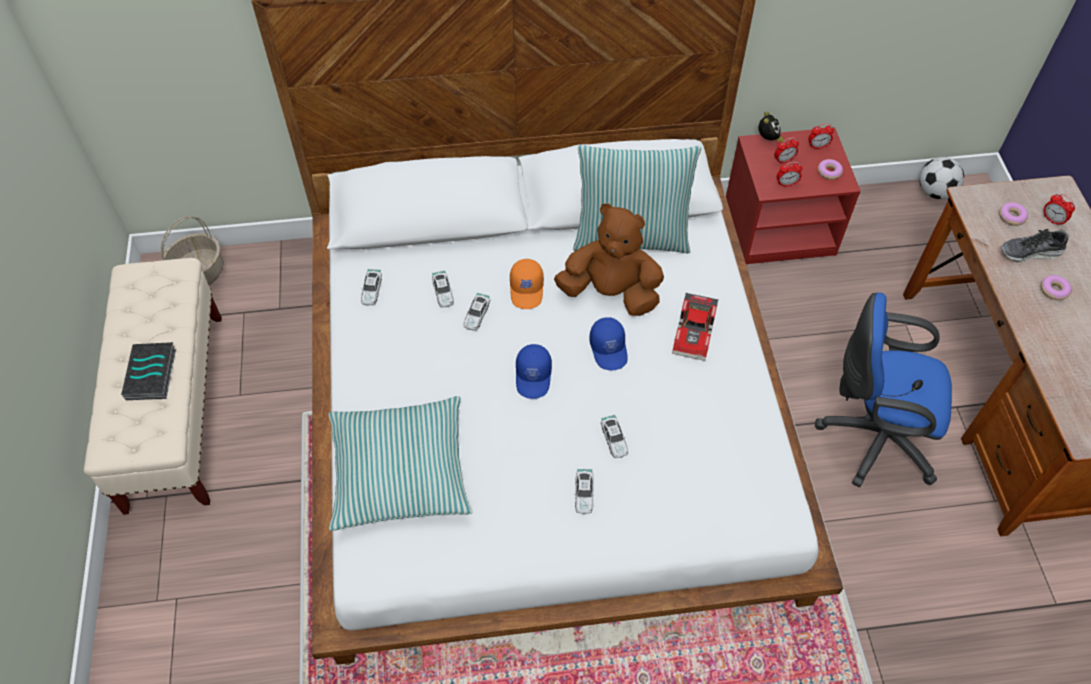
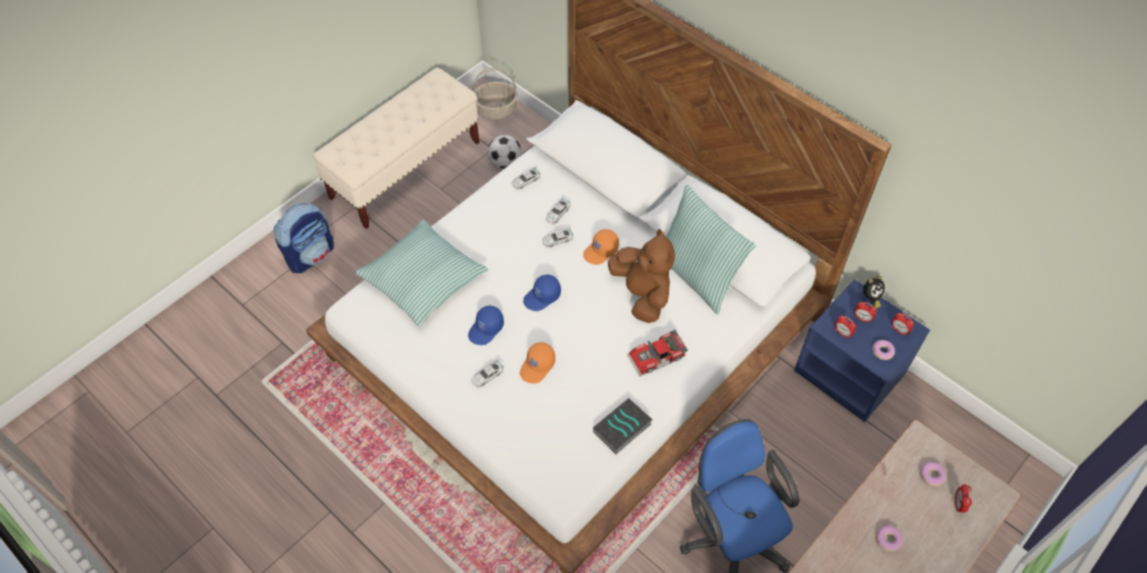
camera: 50 degrees right, 0 degrees up
book [121,342,176,400] -> book moved to [593,398,653,454]
blue cap [589,317,627,370] -> blue cap moved to [468,306,504,345]
toy car [601,415,628,458] -> orange cap [520,342,555,384]
red nightstand [726,128,861,265] -> blue nightstand [794,279,930,422]
football [919,157,964,199] -> football moved to [488,135,521,169]
shoe [1001,229,1069,262] -> none
none -> backpack [274,204,334,273]

